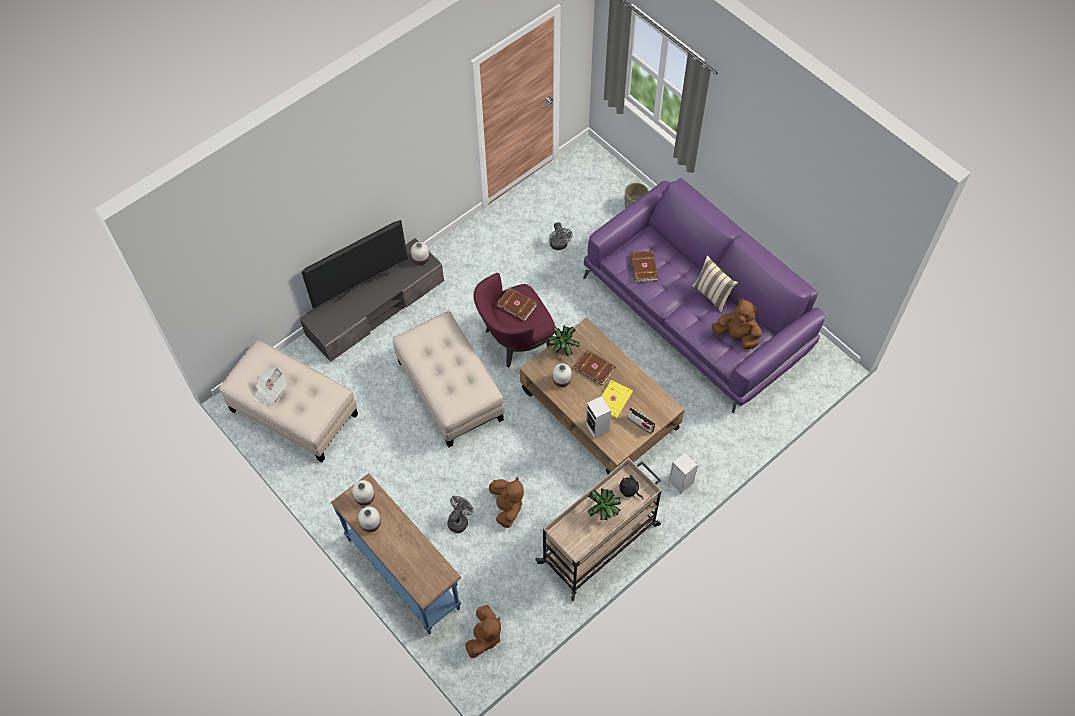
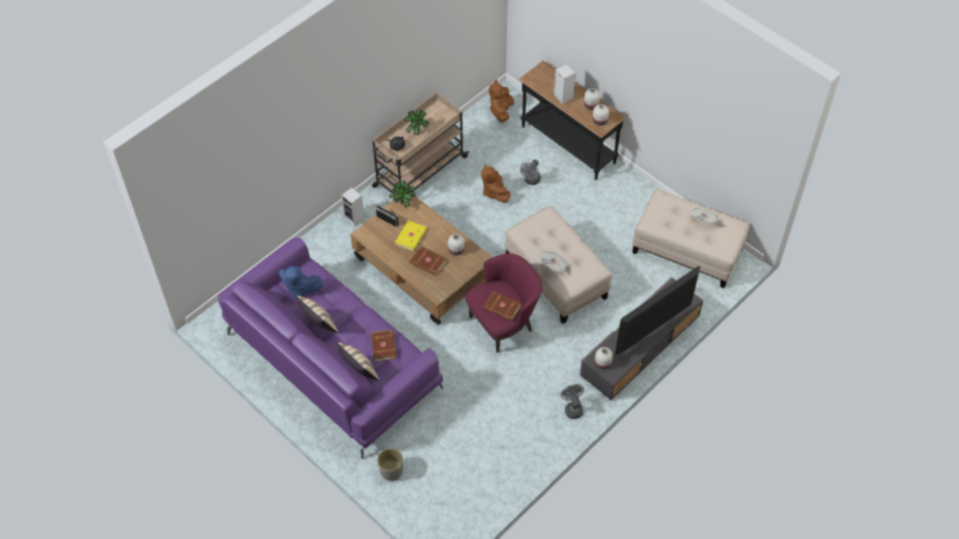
camera: 175 degrees right, 5 degrees down
blue console table [330,473,462,634] -> black console table [518,61,626,180]
potted plant [548,326,579,356] -> potted plant moved to [389,181,416,208]
grey fan [549,222,573,250] -> grey fan moved to [561,384,584,419]
speaker [585,396,611,439] -> speaker moved to [554,64,576,104]
brown plush toy [711,298,762,350] -> blue plush toy [279,266,323,299]
none -> beige pillow [337,343,379,381]
none -> newspaper [539,251,570,272]

